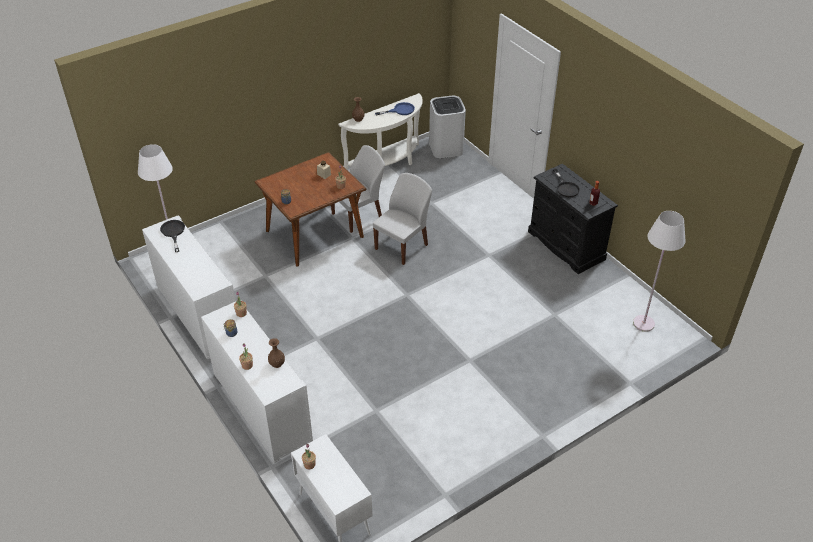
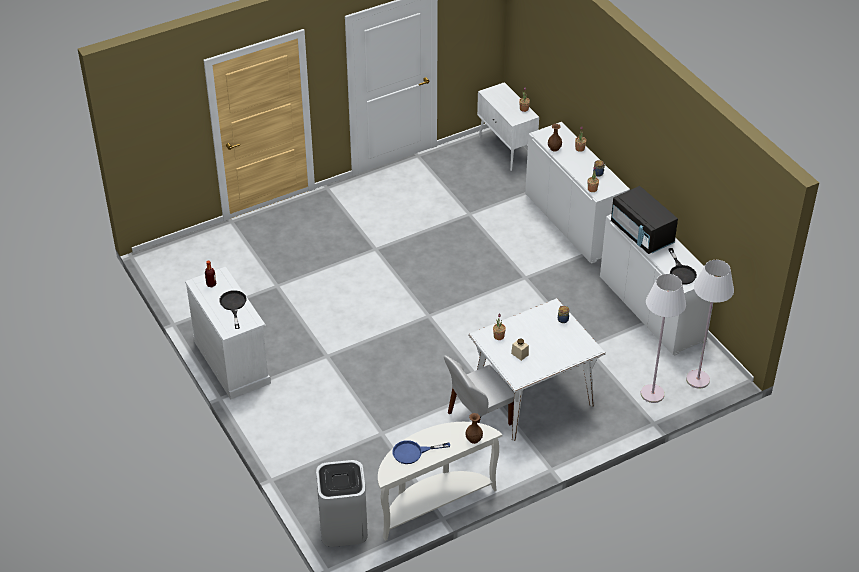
camera: 175 degrees left, 0 degrees up
brown dining table [254,152,366,267] -> white dining table [469,298,606,441]
white chair [373,173,432,265] -> none
black dresser [528,163,618,274] -> white dresser [185,267,271,399]
white floor lamp [633,211,685,332] -> white floor lamp moved to [641,274,686,403]
none -> black microwave [611,186,678,254]

